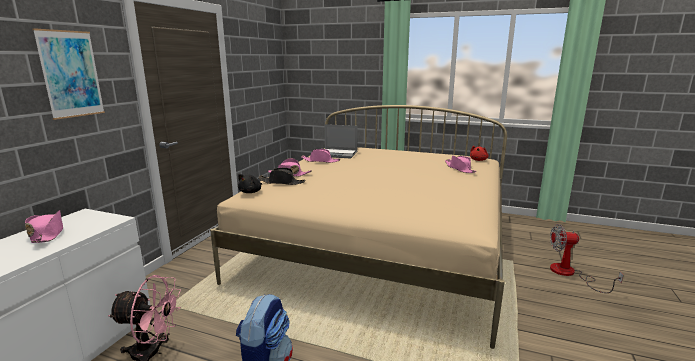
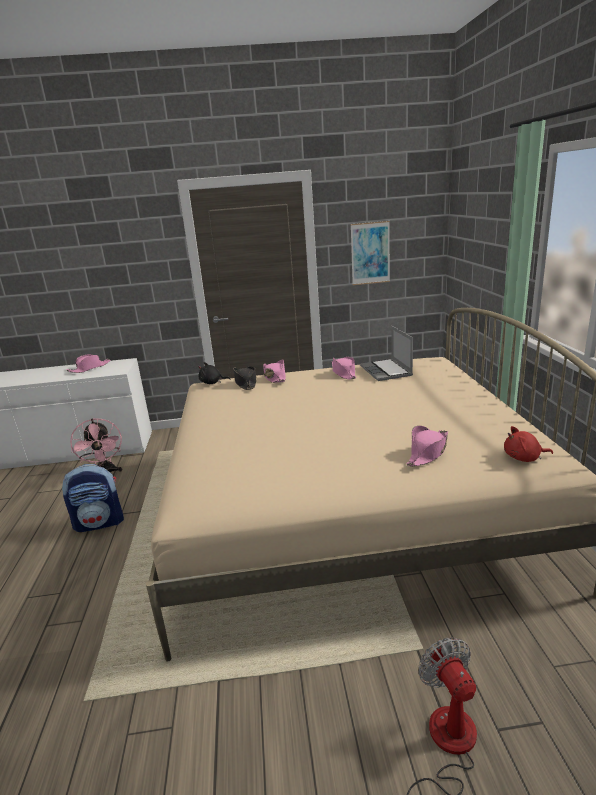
camera: 65 degrees right, 5 degrees up
picture [32,28,105,120] -> picture moved to [351,221,390,285]

